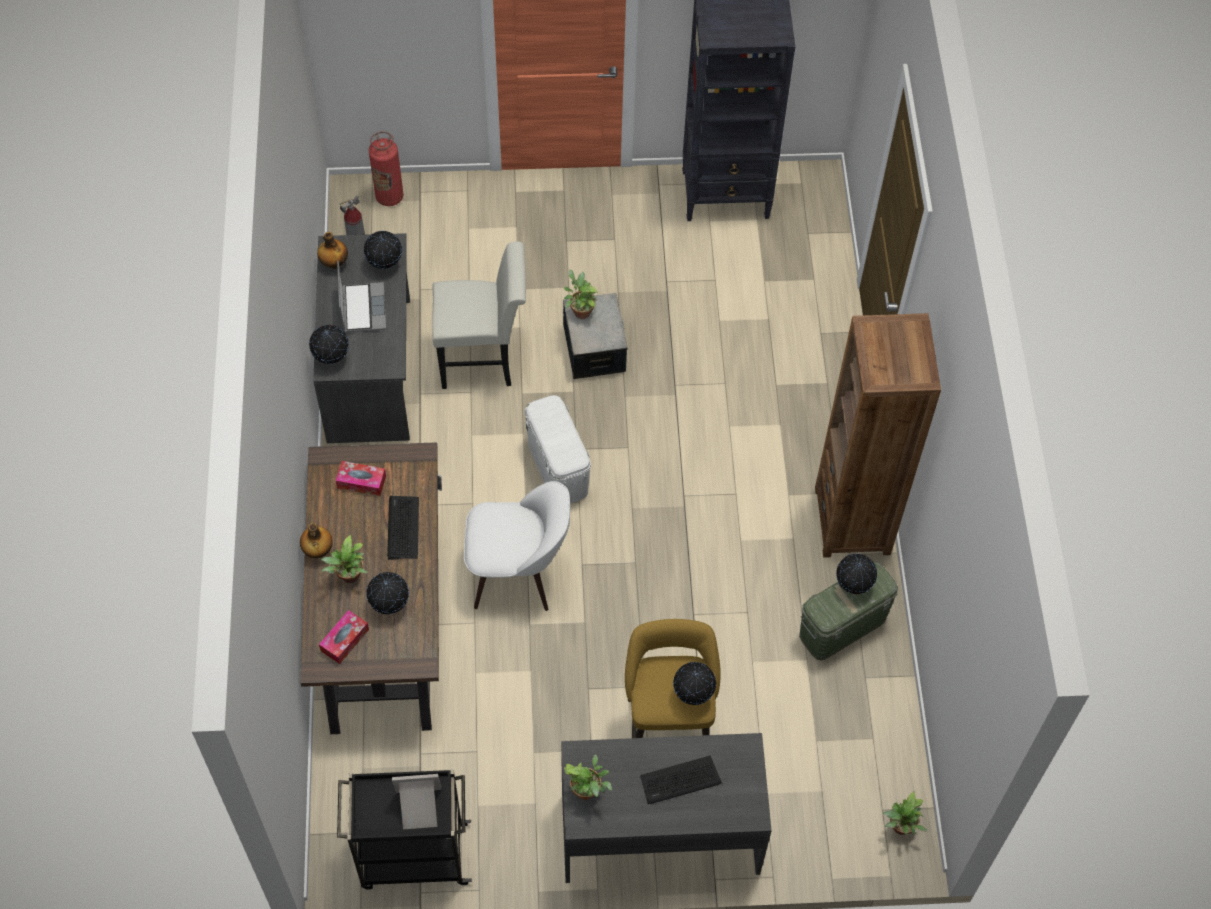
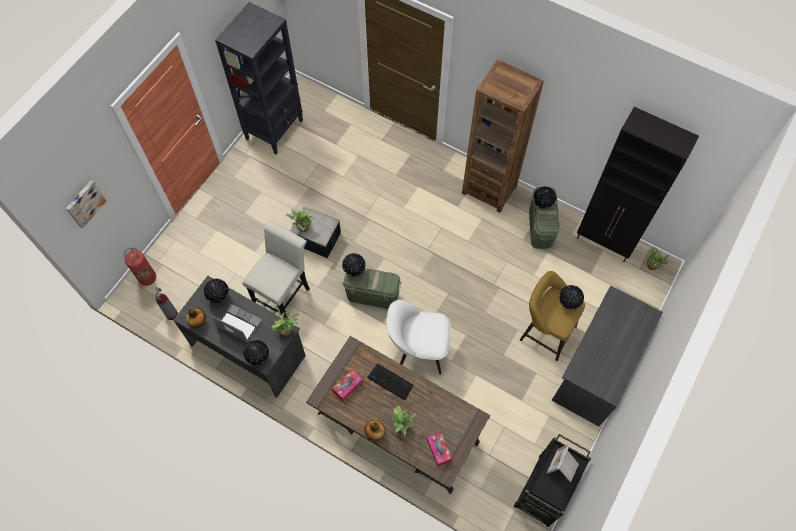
camera: 55 degrees left, 5 degrees up
globe [367,572,409,614] -> globe moved to [342,253,365,276]
white chair [464,481,570,611] -> white chair turned 120 degrees counterclockwise [386,300,451,375]
white storage box [524,395,591,504] -> green storage box [342,268,402,309]
potted plant [564,755,612,800] -> potted plant moved to [271,311,300,336]
keyboard [640,756,722,804] -> none
none -> picture [66,181,106,228]
none -> black cabinet [577,107,699,262]

